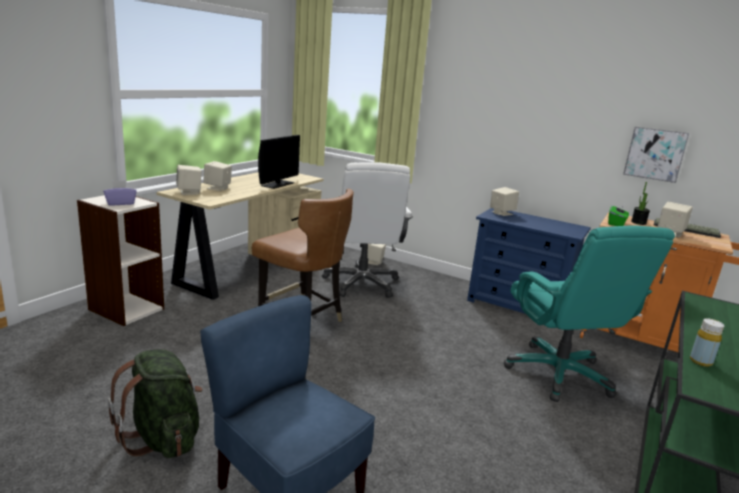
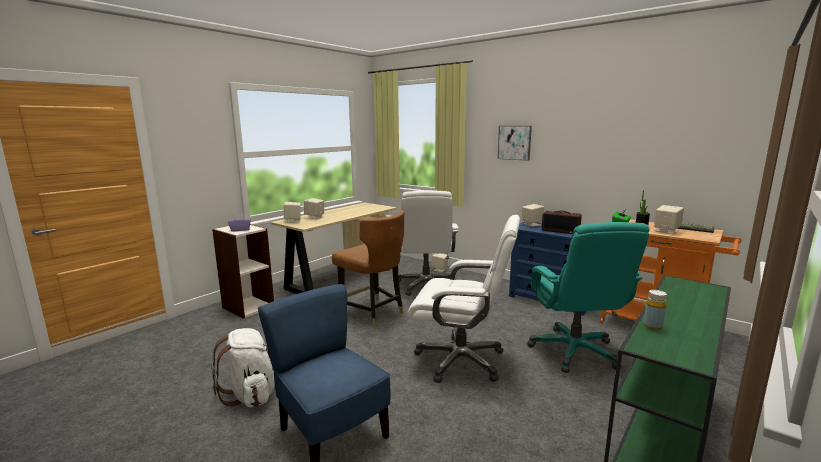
camera: 10 degrees right, 5 degrees down
green backpack [108,349,202,458] -> white backpack [211,328,275,407]
monitor [258,135,300,189] -> none
picture [623,127,689,183] -> picture moved to [498,126,532,161]
none -> white office chair [407,215,520,383]
none -> radio [542,211,582,234]

